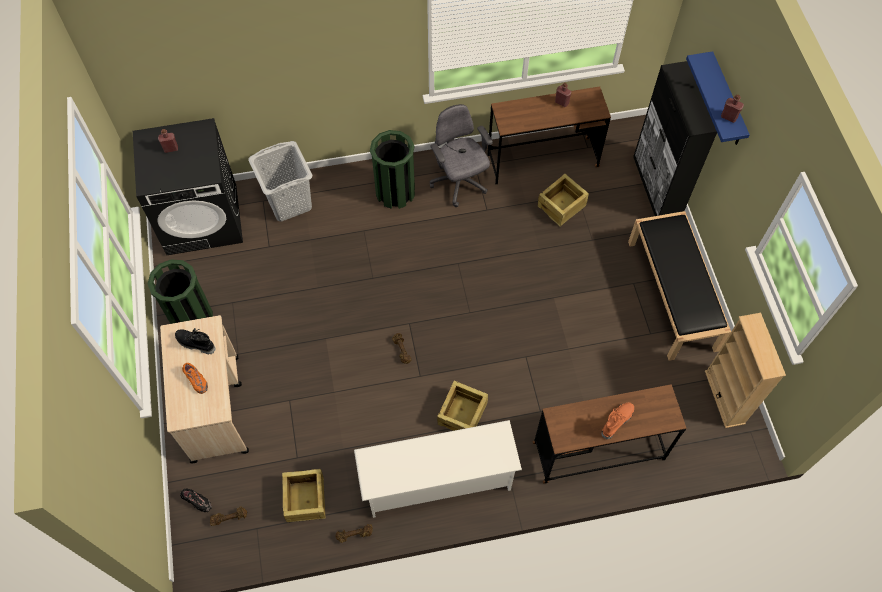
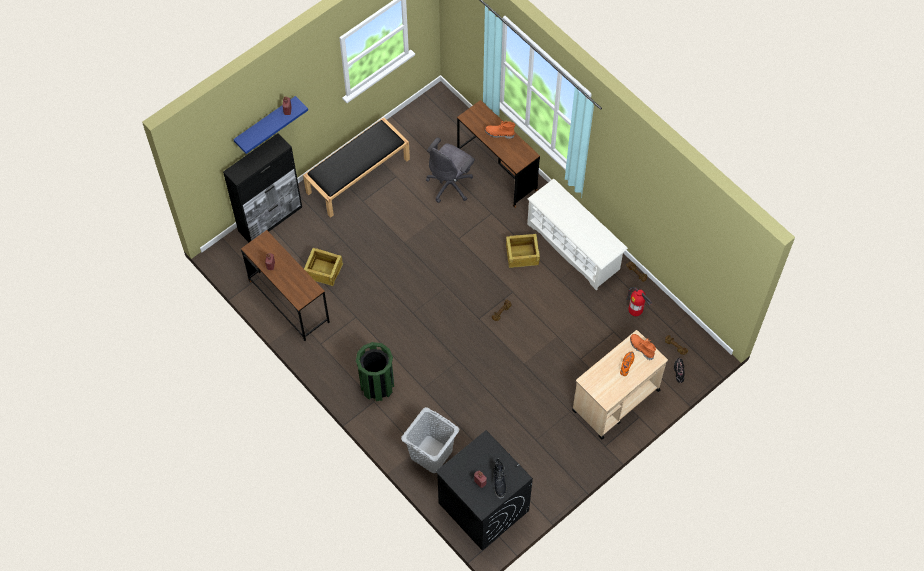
camera: 120 degrees left, 0 degrees up
green trash can [148,259,213,324] -> none
black boot [175,328,215,354] -> black boot moved to [494,459,507,499]
crate [282,469,326,522] -> fire extinguisher [626,287,652,316]
grey office chair [430,104,493,207] -> grey office chair moved to [426,137,475,203]
beige bookcase [705,313,786,428] -> none
none -> orange boot [630,334,656,360]

